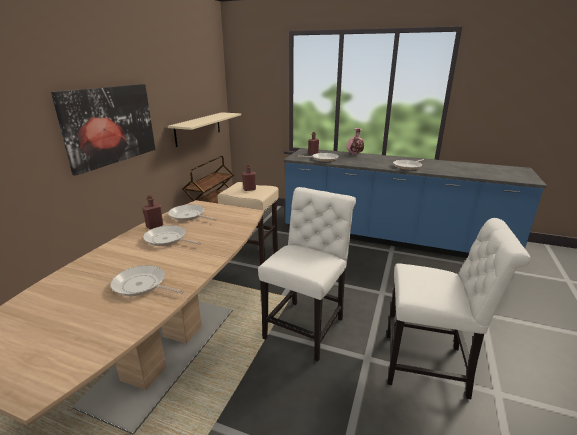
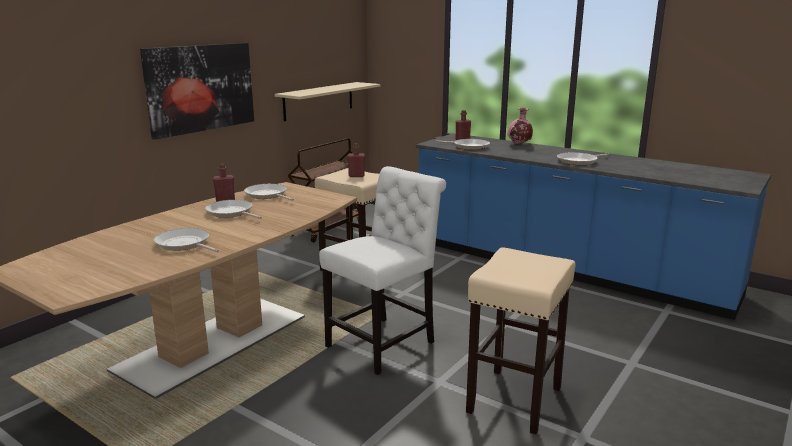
camera: 15 degrees right, 5 degrees down
white chair [387,218,530,399] -> beige stool [466,247,576,434]

